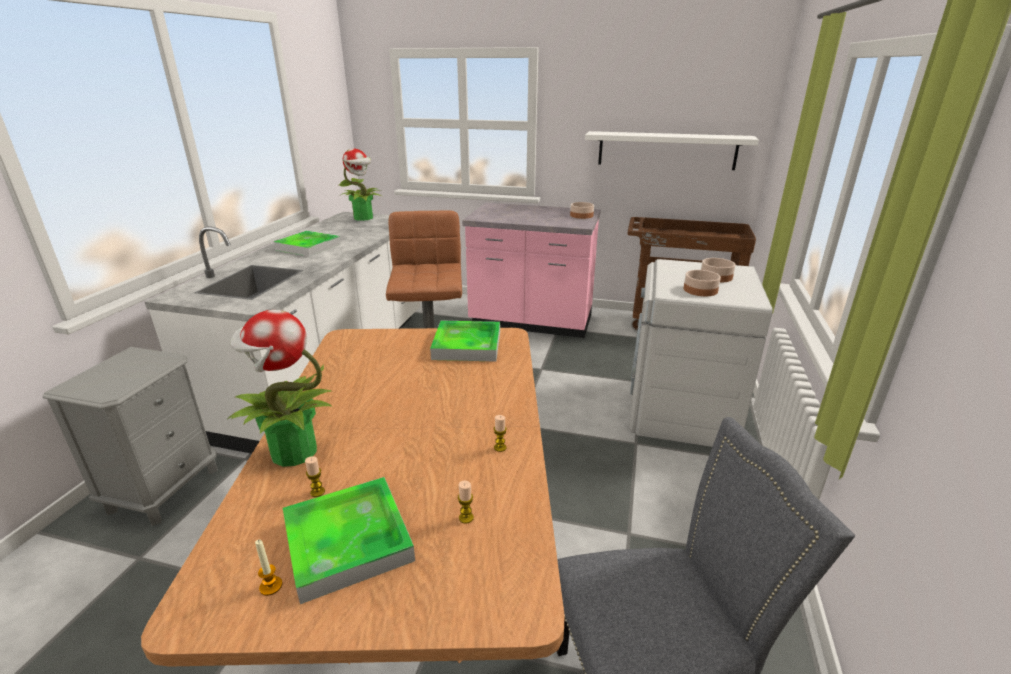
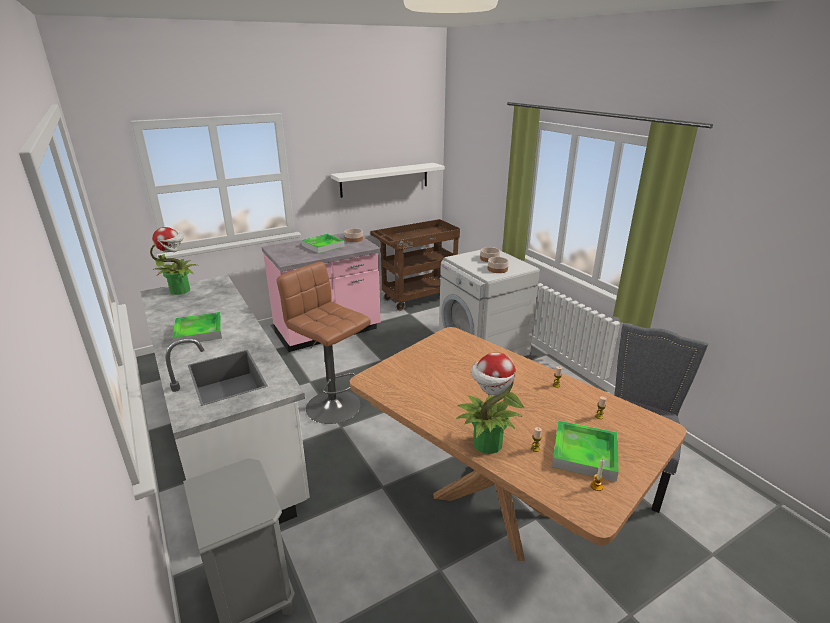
camera: 45 degrees left, 0 degrees up
tray [430,321,500,362] -> tray moved to [301,234,345,254]

